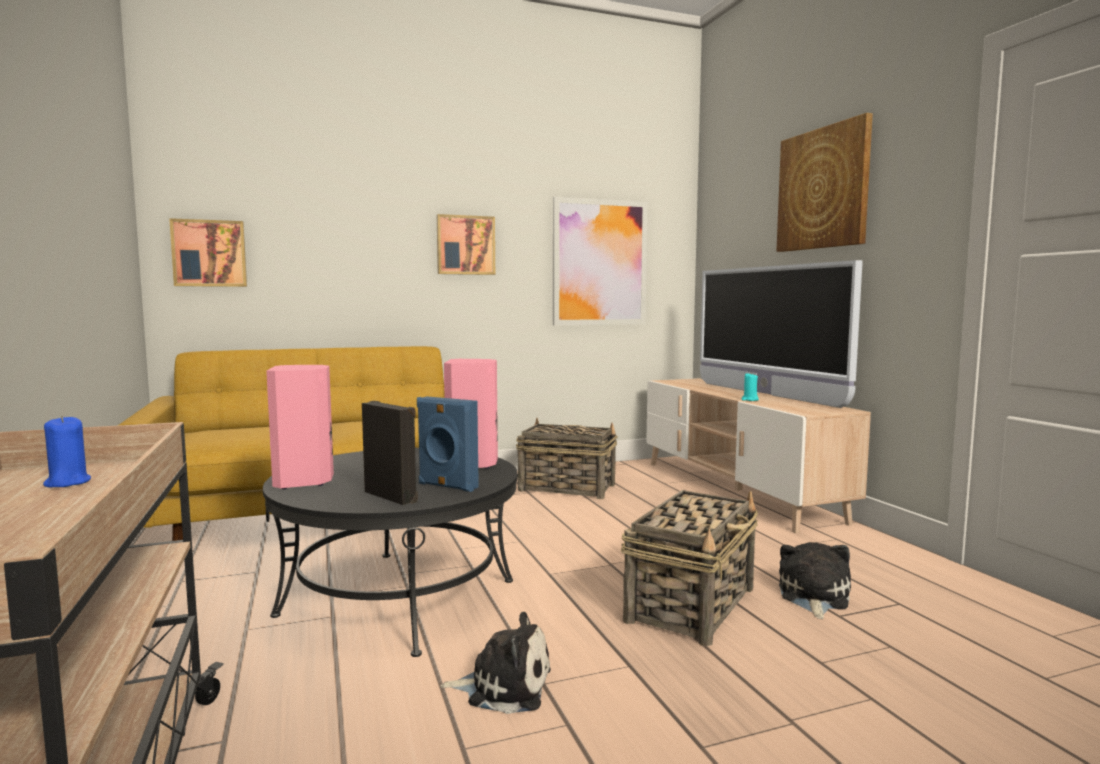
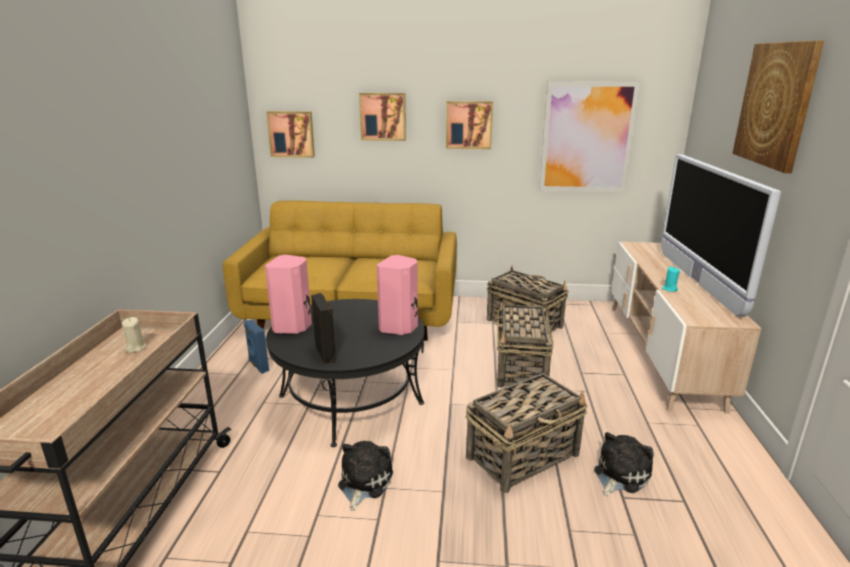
camera: 25 degrees right, 15 degrees up
blue candle [43,415,91,487] -> beige candle [122,317,146,353]
blue speaker [417,396,479,492] -> blue speaker moved to [244,319,269,374]
plush toy [440,612,551,714] -> plush toy turned 105 degrees counterclockwise [338,441,393,511]
none -> picture [359,93,406,141]
none -> basket [493,301,553,388]

